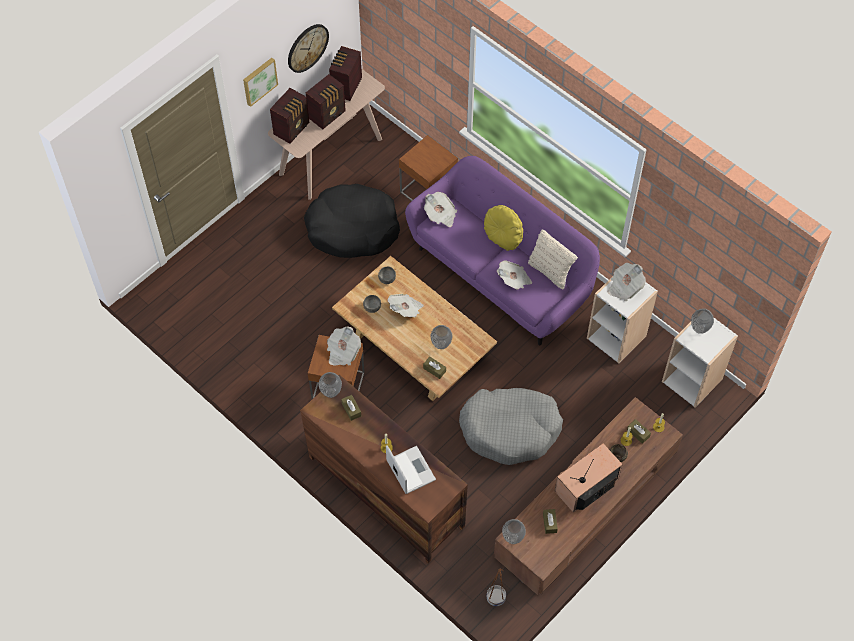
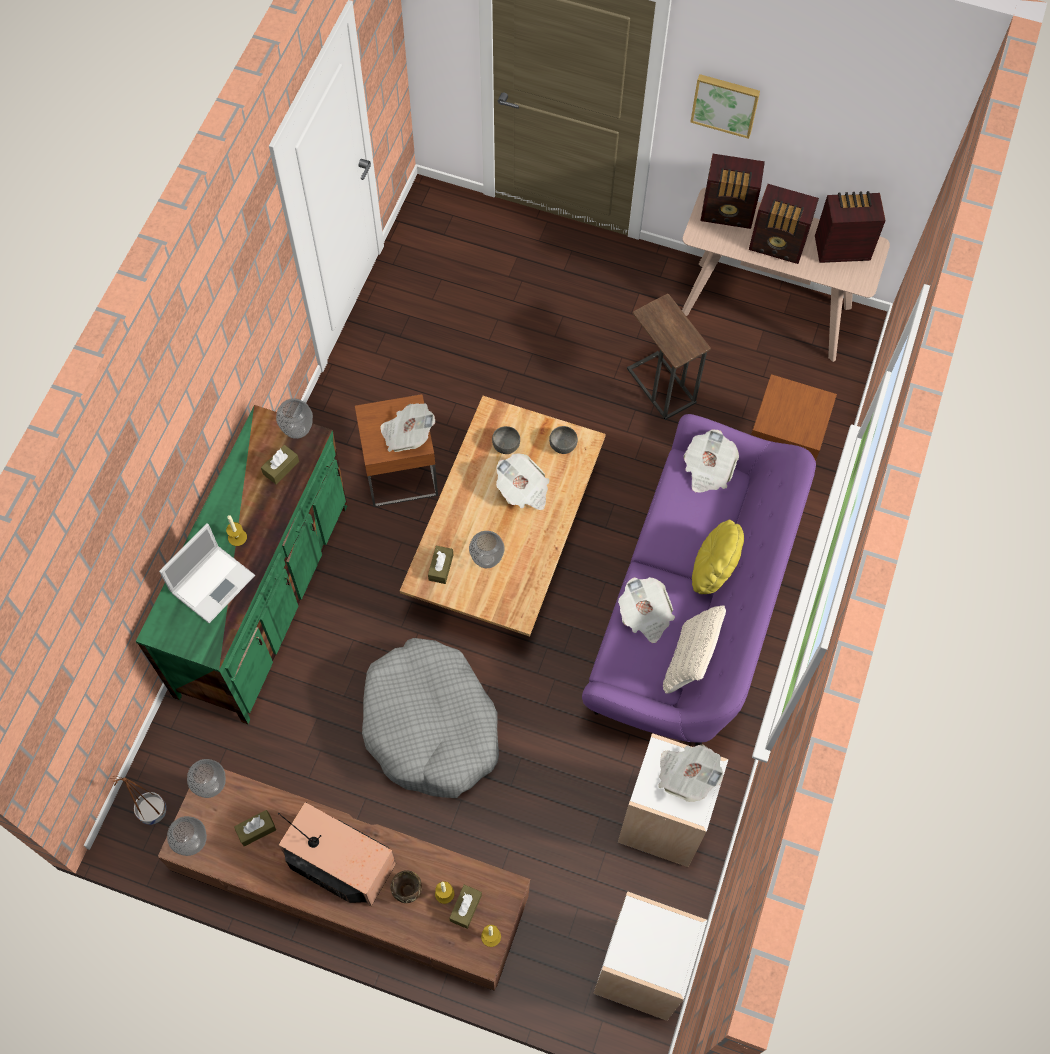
camera: 65 degrees right, 5 degrees up
wall clock [288,24,329,73] -> none
brown cabinet [300,375,468,564] -> green cabinet [136,405,347,724]
black dog bed [304,184,400,258] -> brown side table [627,294,711,420]
vase [691,308,714,334] -> vase moved to [167,816,207,856]

